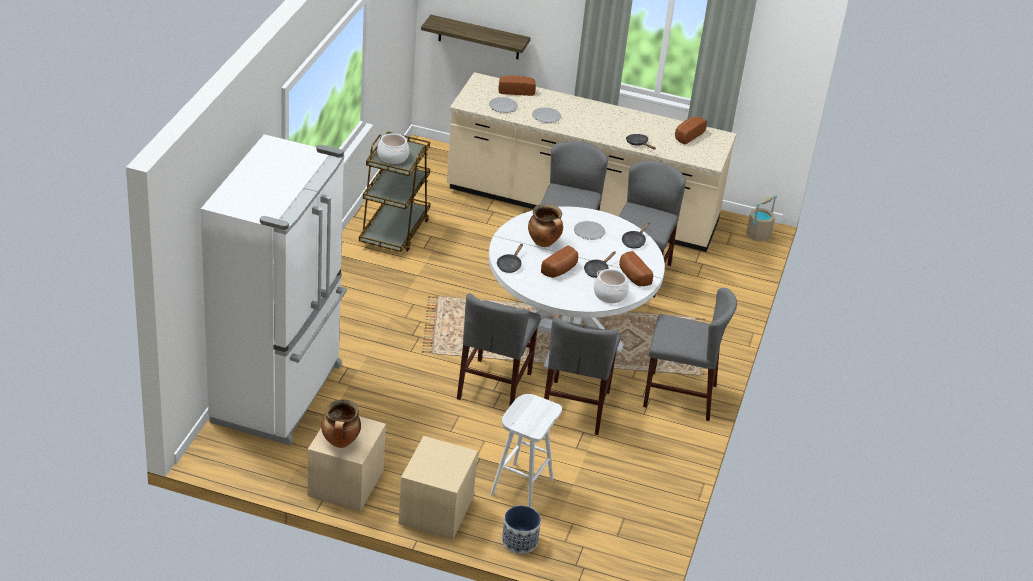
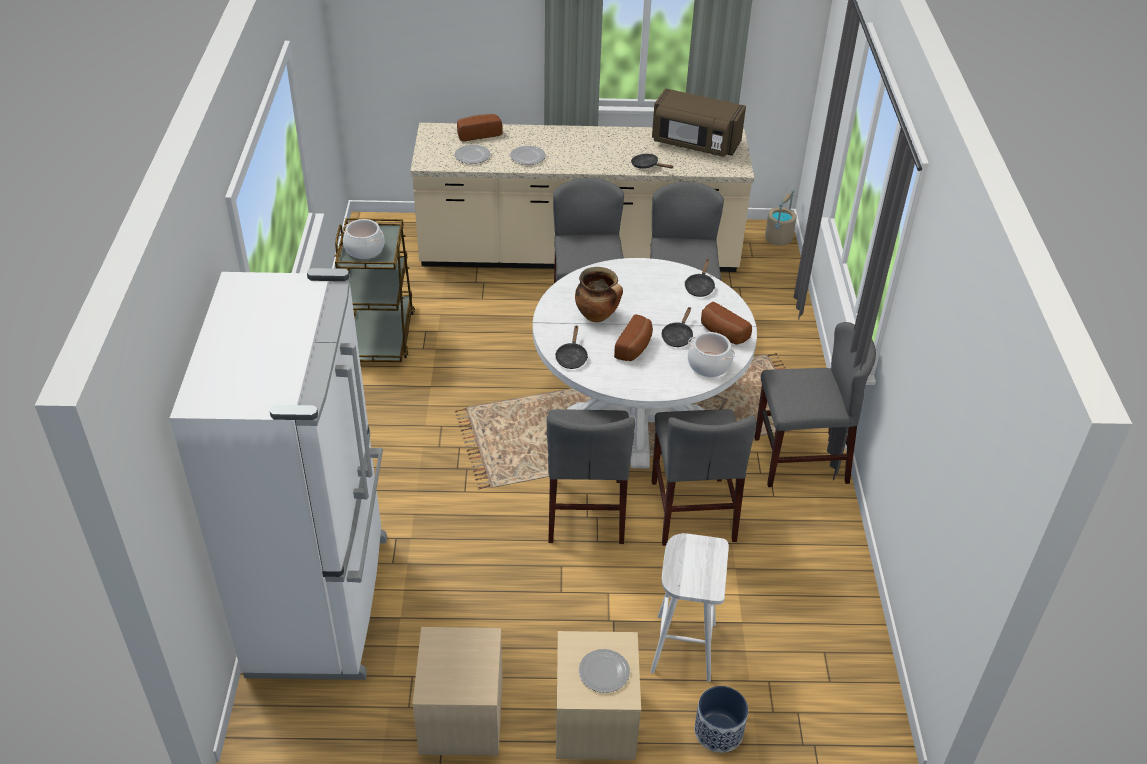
camera: 15 degrees left, 5 degrees up
cooking pot [321,399,361,448] -> none
shelf [421,15,530,59] -> none
plate [574,221,605,240] -> plate moved to [579,649,630,693]
bread [675,116,707,144] -> brown microwave [652,88,746,157]

